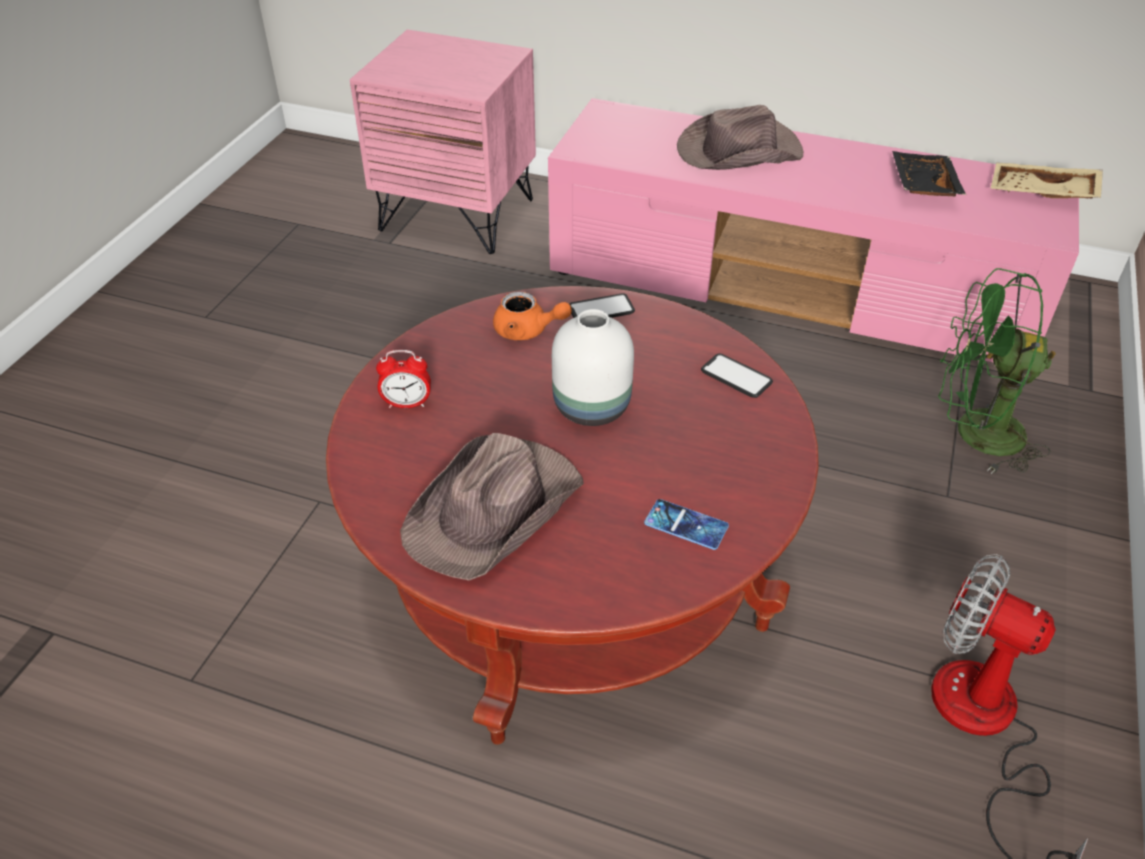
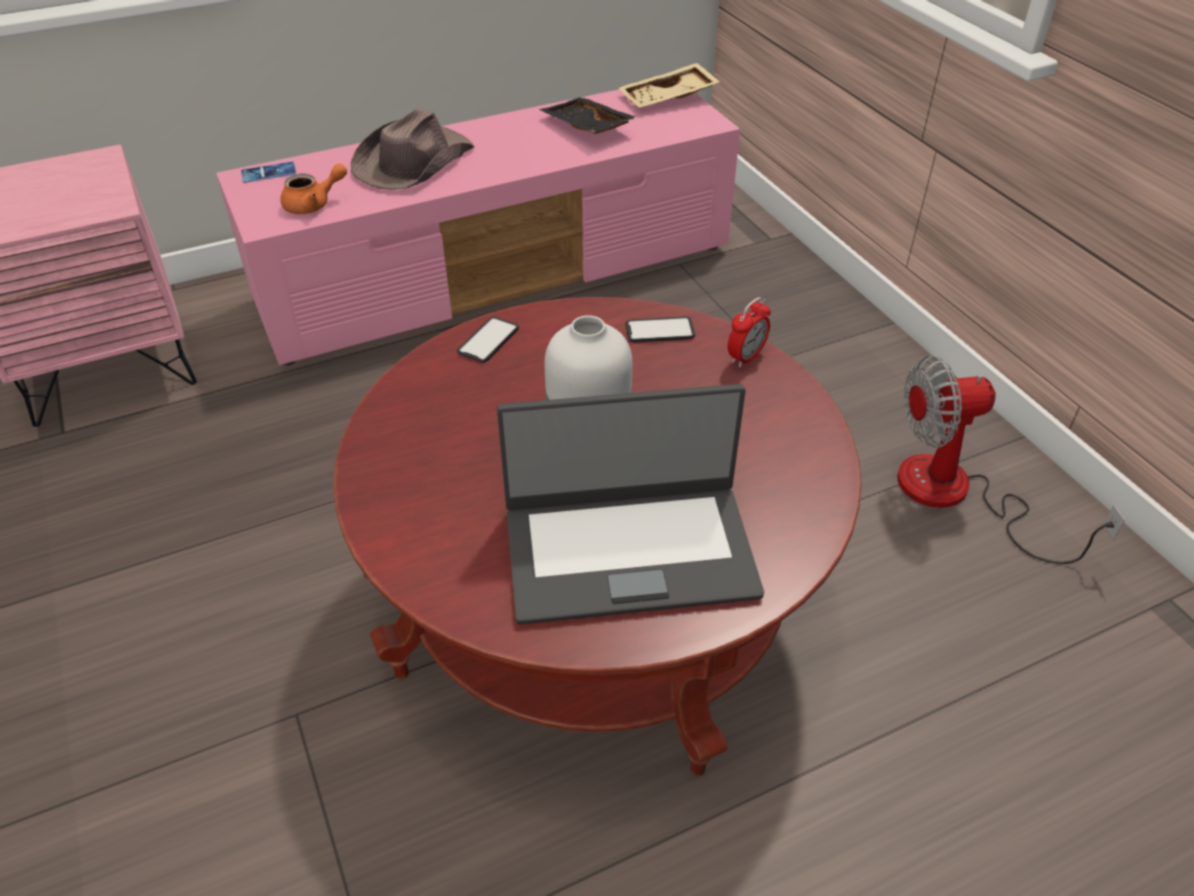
camera: 45 degrees left, 0 degrees up
alarm clock [376,350,431,408] -> alarm clock moved to [728,297,771,368]
brown hat [400,433,584,580] -> laptop [497,384,764,624]
orange teapot [493,291,572,340] -> orange teapot moved to [280,163,347,214]
phone [644,499,729,550] -> phone moved to [241,161,296,183]
green fan [938,268,1056,474] -> none

